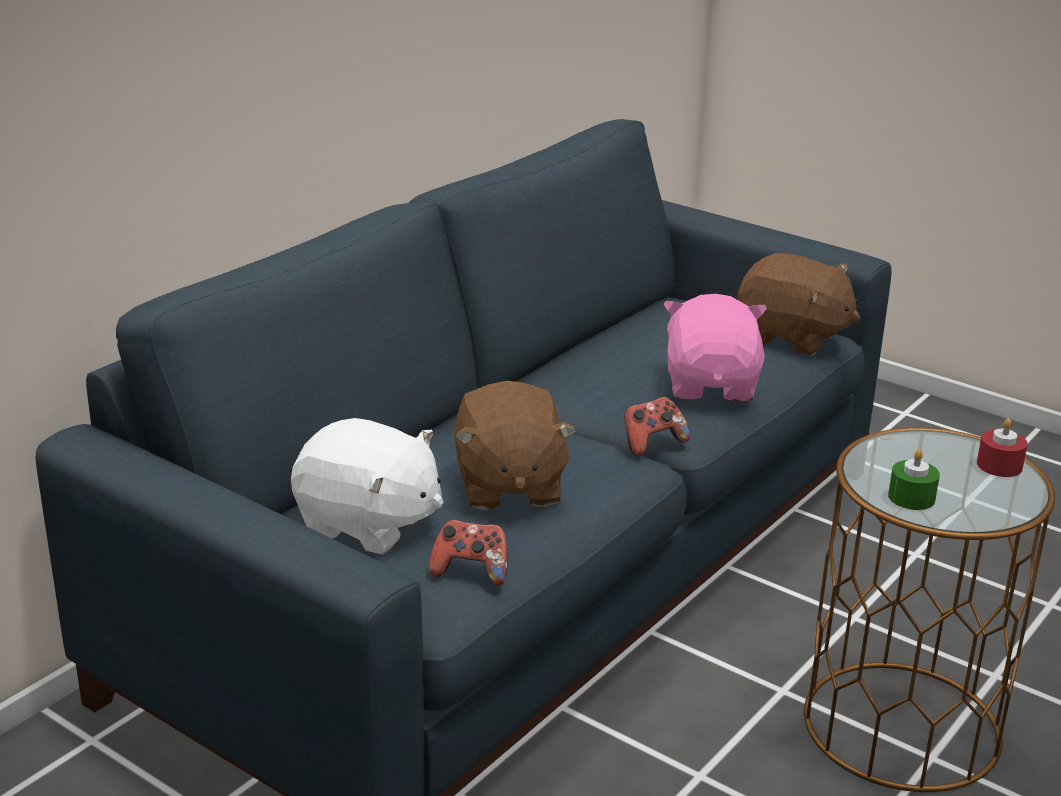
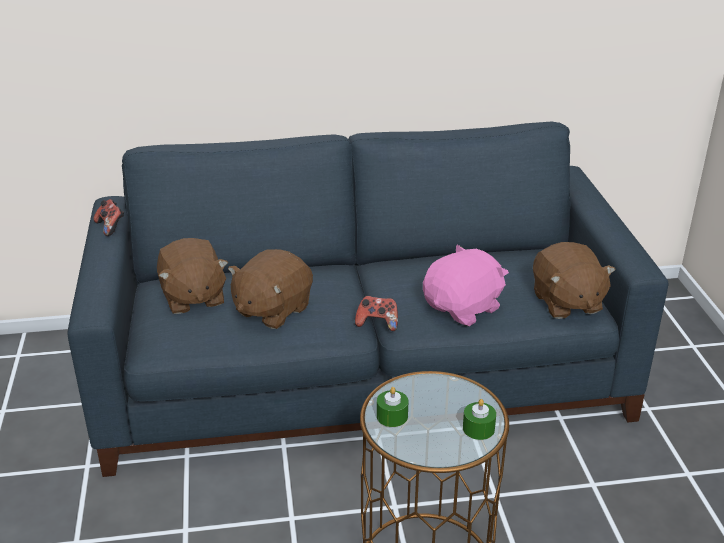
camera: 45 degrees right, 5 degrees up
white plush toy [291,418,443,554] -> brown plush toy [157,238,228,314]
game controller [429,519,508,585] -> game controller moved to [94,199,124,236]
red candle [977,419,1028,477] -> green candle [463,399,496,440]

